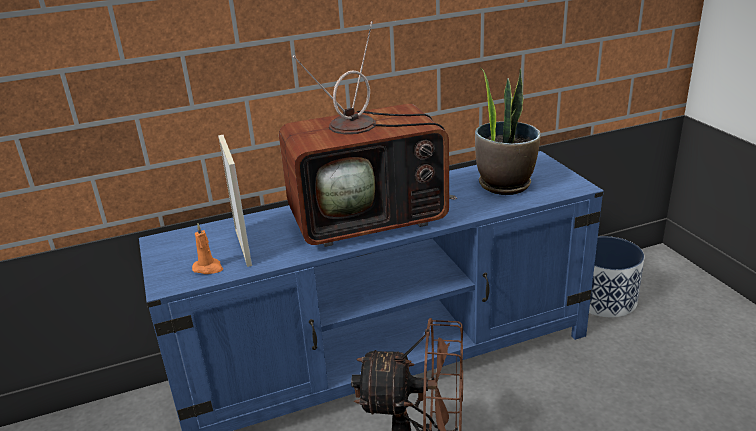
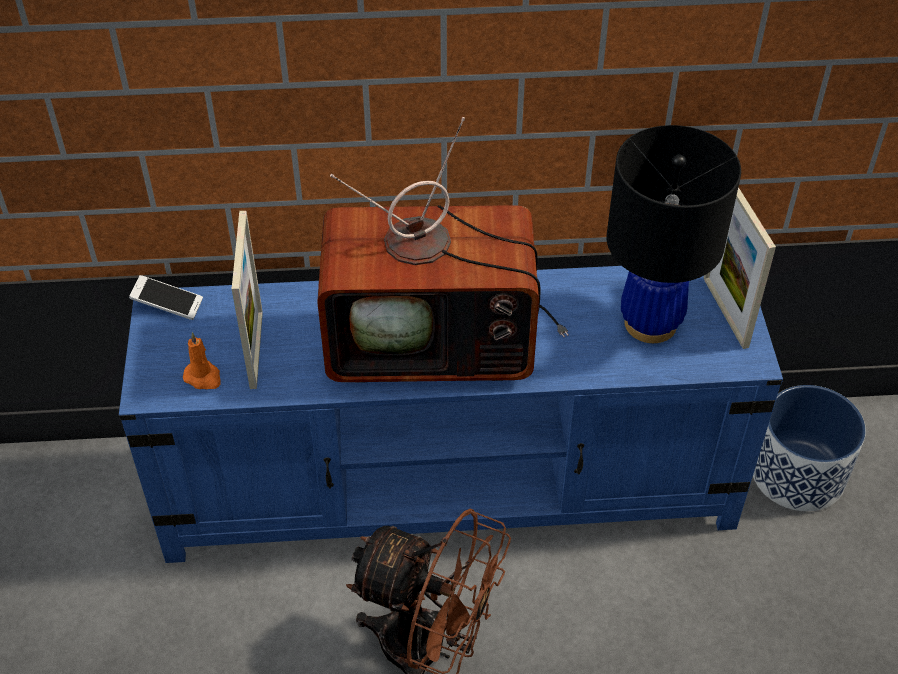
camera: 15 degrees right, 20 degrees up
potted plant [475,67,541,195] -> black table lamp [606,125,741,343]
none -> phone [129,275,203,320]
none -> picture frame [703,187,776,349]

